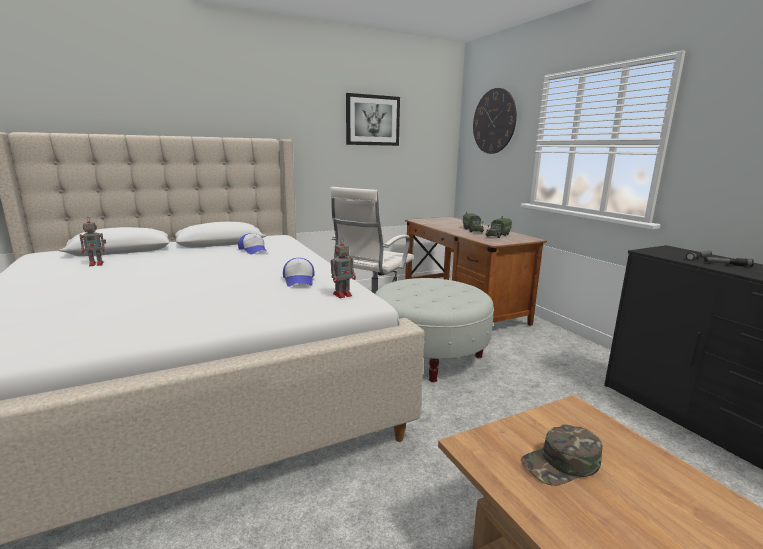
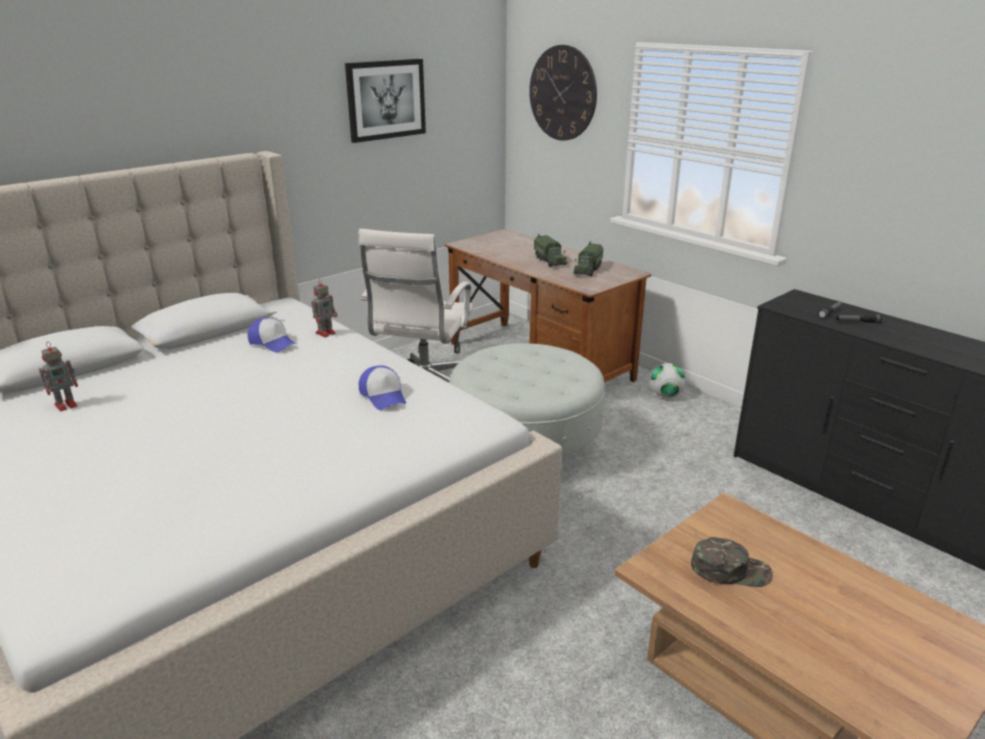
camera: 15 degrees left, 10 degrees up
toy robot [331,238,356,298] -> toy robot moved to [311,279,337,337]
green cap [521,425,603,486] -> green cap turned 135 degrees counterclockwise [691,537,772,587]
none -> football [650,363,686,398]

